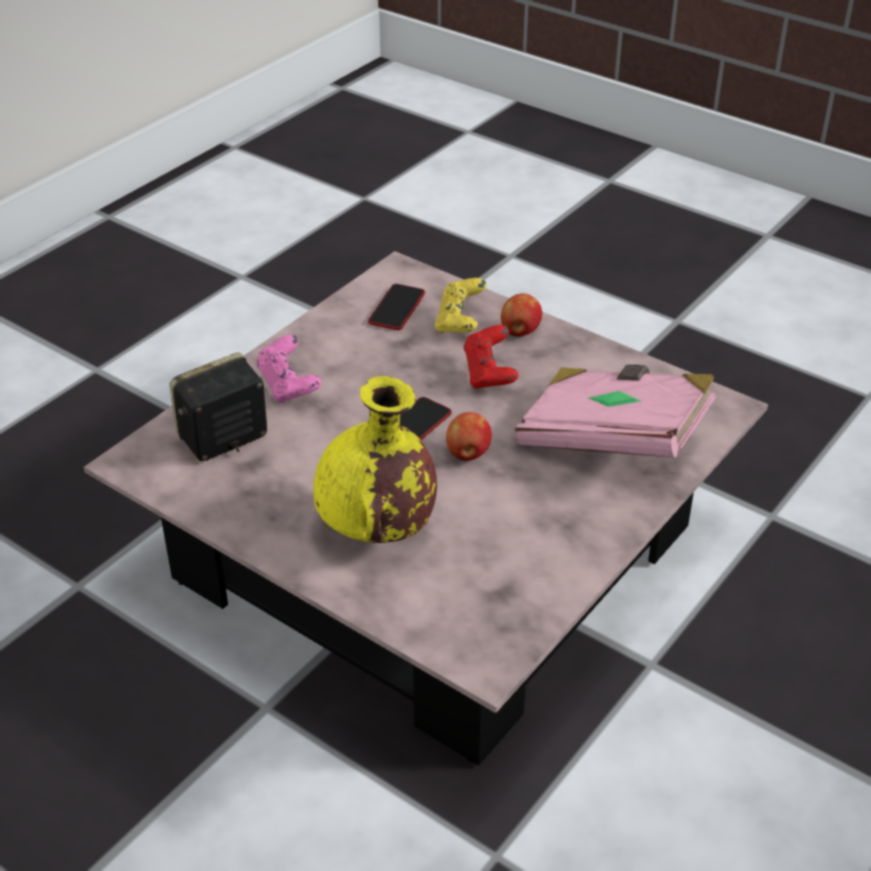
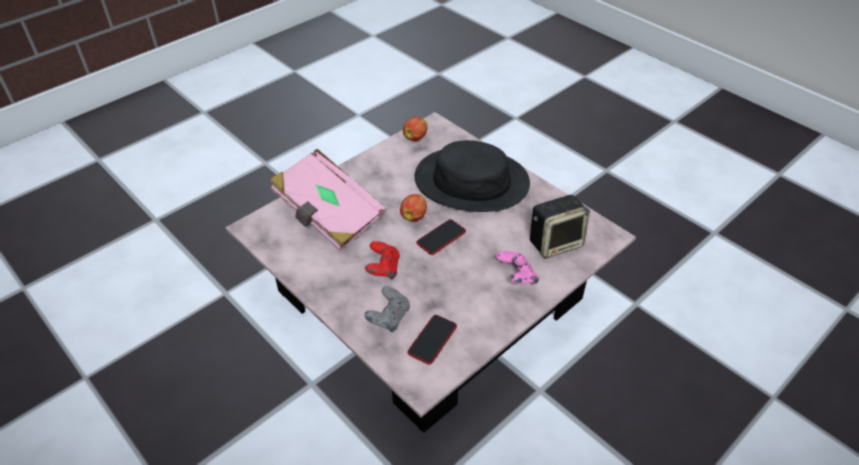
camera: 170 degrees left, 5 degrees up
yellow vase [313,376,437,543] -> black hat [415,140,530,212]
yellow game controller [435,278,487,333] -> grey game controller [364,286,410,332]
apple [501,293,542,337] -> apple moved to [403,117,427,141]

